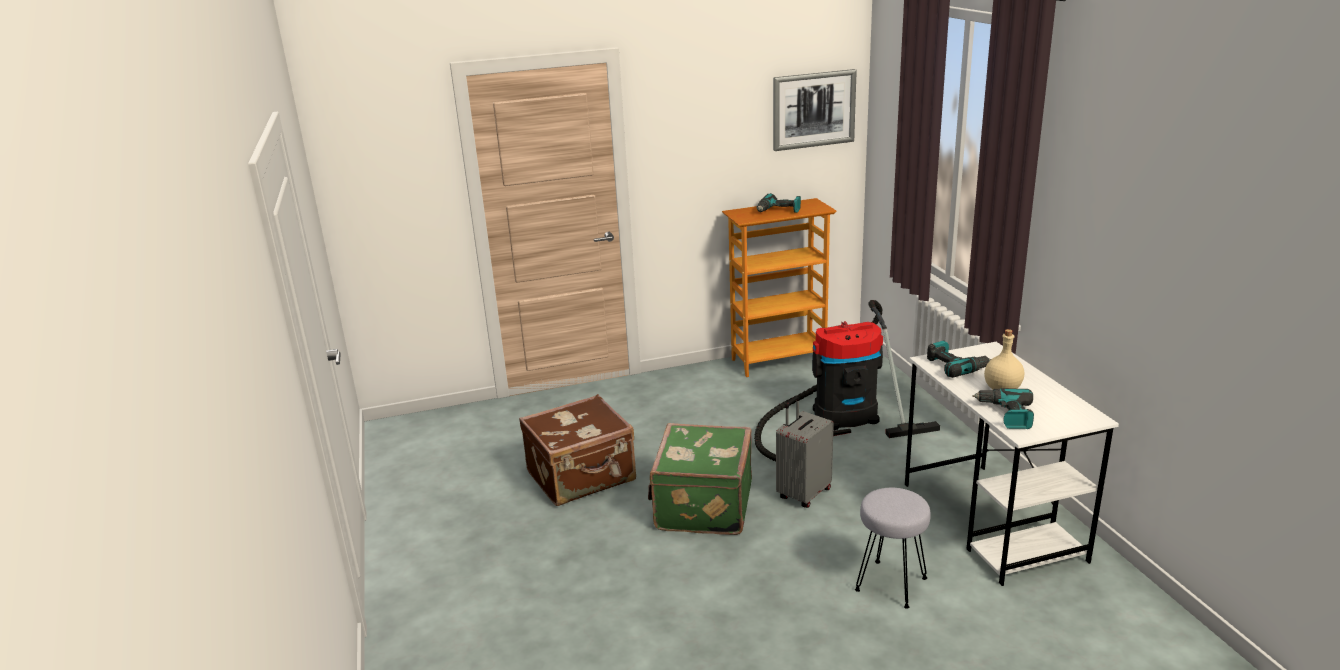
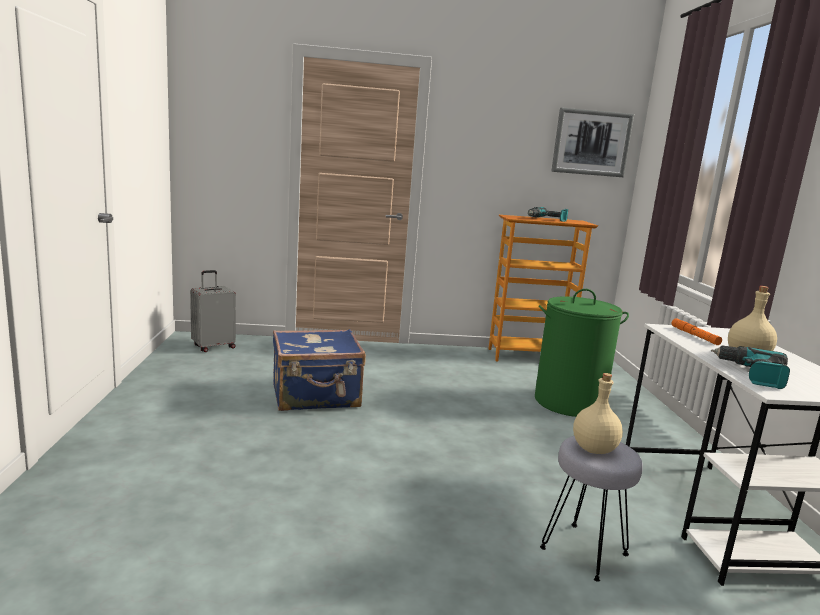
camera: 10 degrees right, 10 degrees down
brown suitcase [519,394,636,506] -> blue suitcase [273,329,366,411]
green suitcase [648,423,752,535] -> none
vacuum cleaner [754,300,940,461] -> green laundry basket [535,289,629,417]
grey suitcase [776,396,834,508] -> grey suitcase moved to [190,270,236,352]
power drill [927,341,991,378] -> orange flashlight [672,318,722,345]
none -> beige bottle [573,373,623,454]

